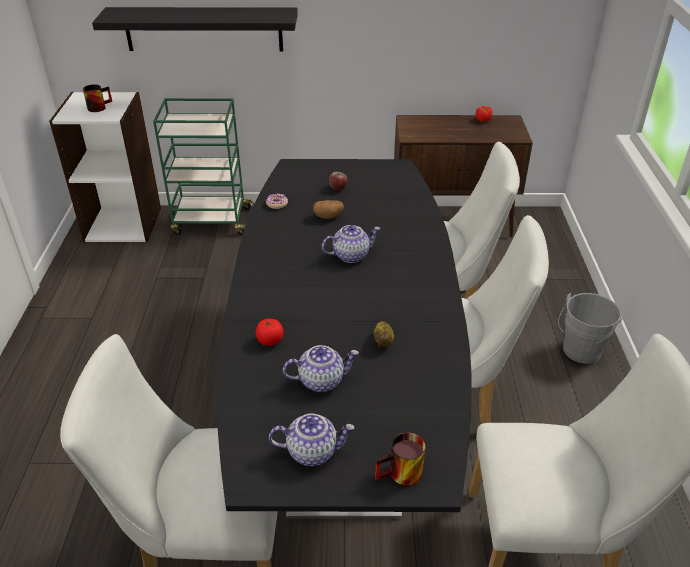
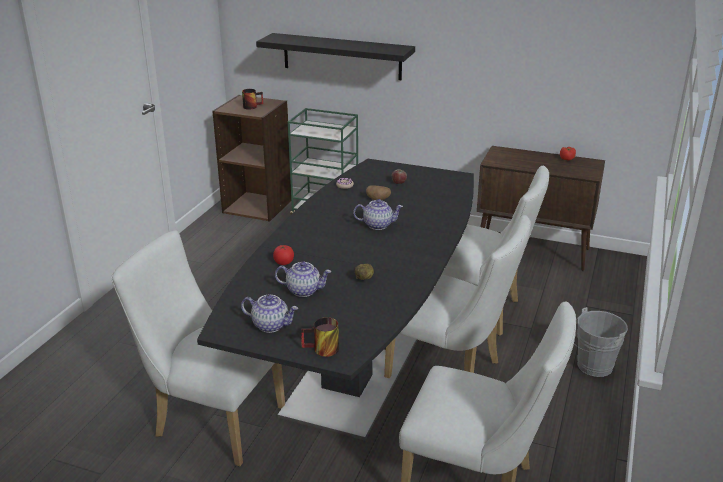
camera: 20 degrees right, 10 degrees down
white bookcase [49,92,161,242] -> brown bookcase [212,95,291,222]

